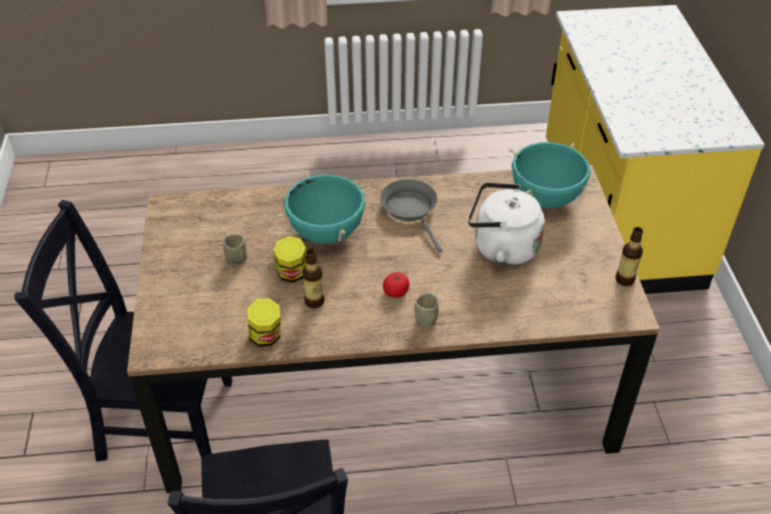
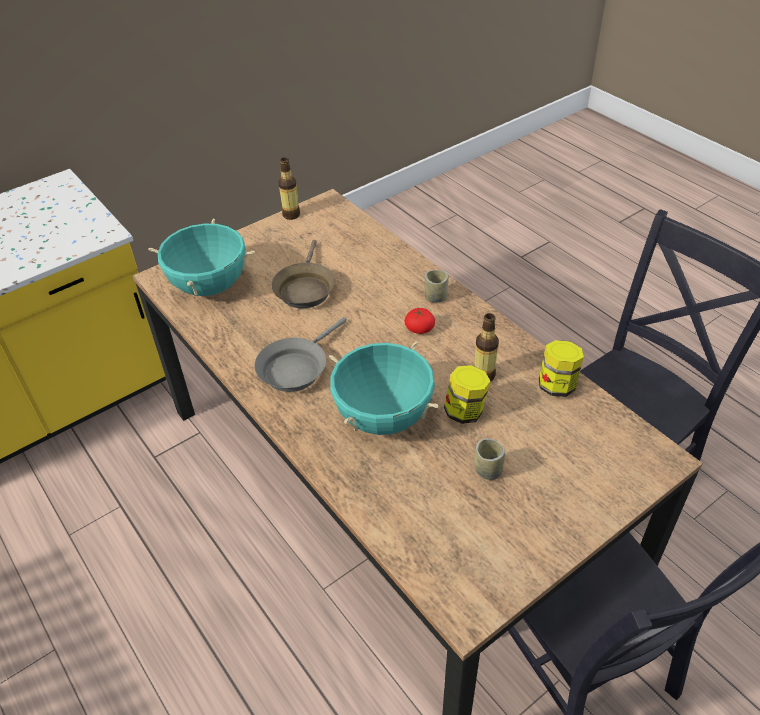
camera: 120 degrees left, 0 degrees up
white kettle [468,182,545,266] -> brown frying pan [272,240,336,308]

